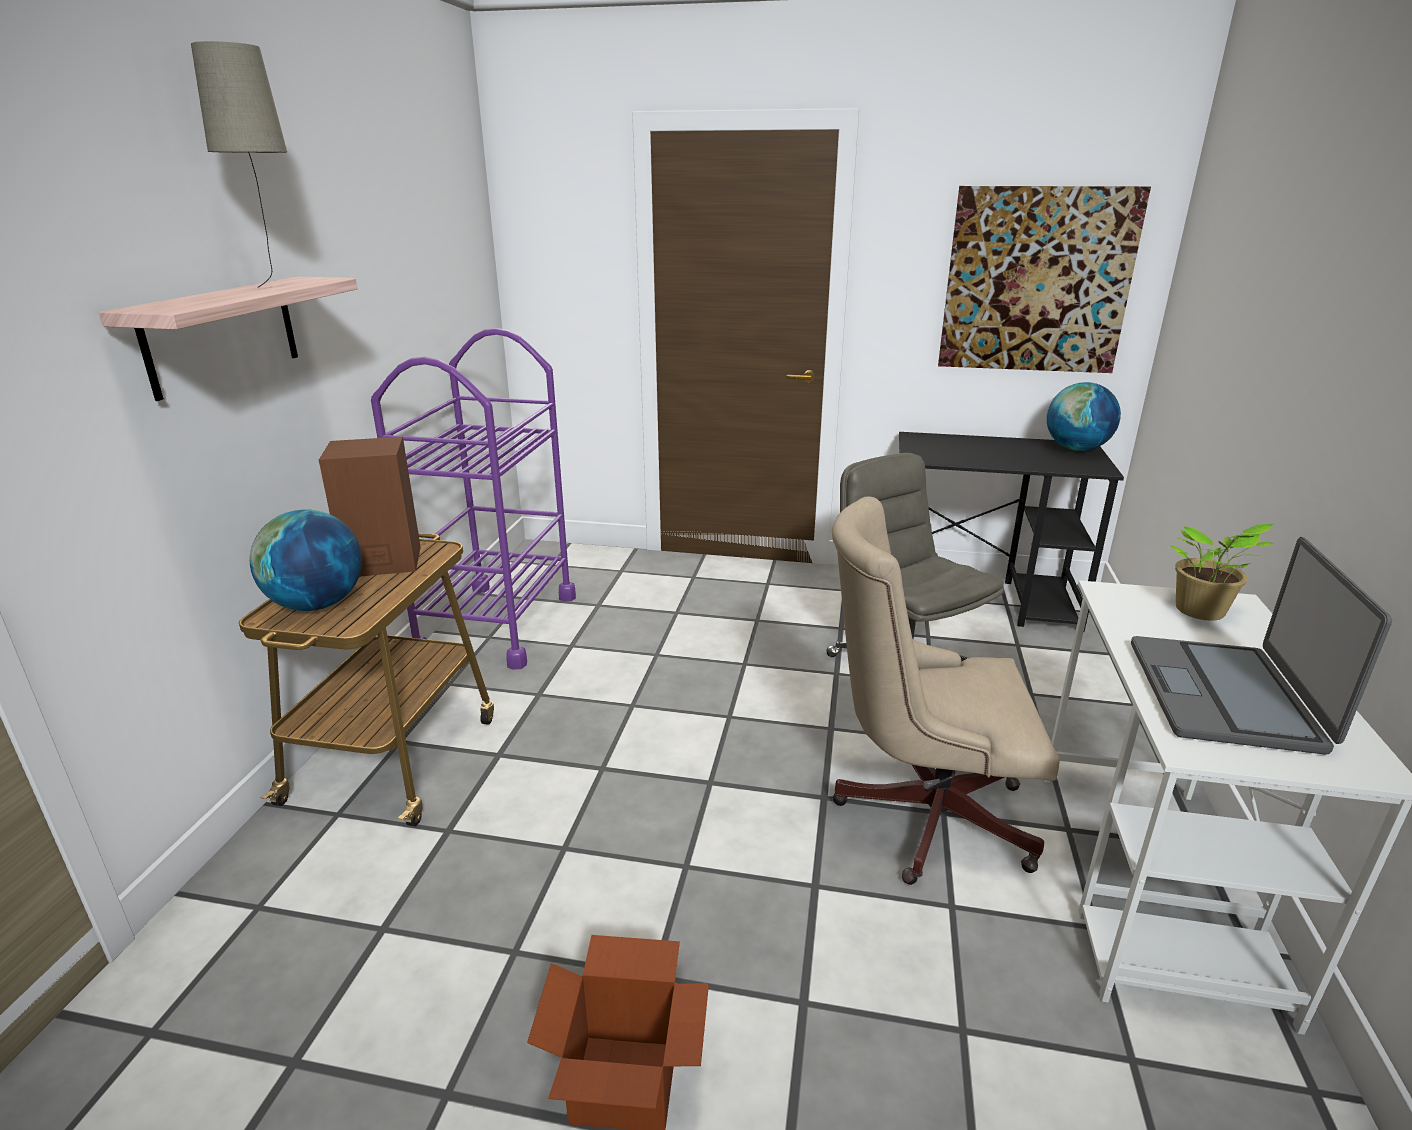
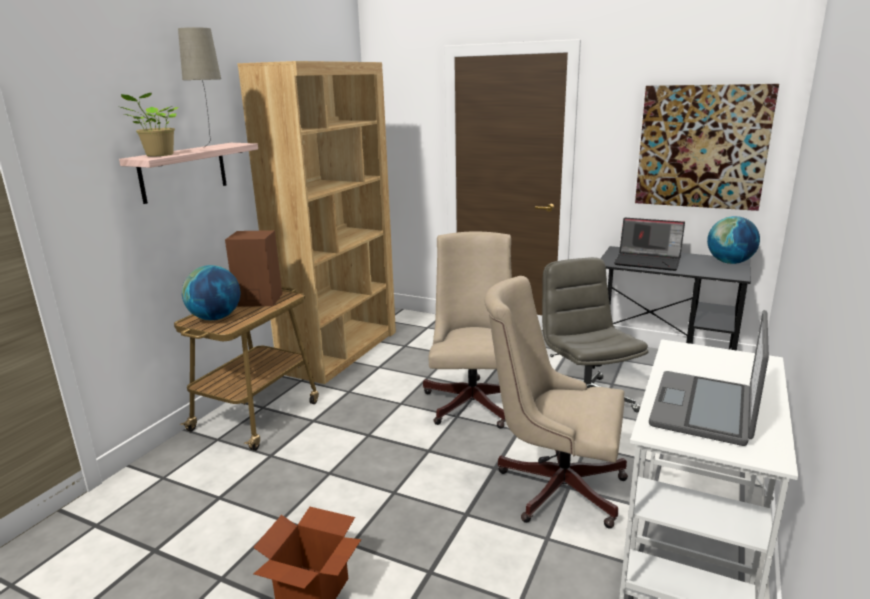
camera: 15 degrees right, 5 degrees down
purple cart [371,328,576,670] -> brown bookcase [237,61,396,384]
potted plant [1170,524,1274,621] -> potted plant moved to [120,93,178,156]
none -> beige office chair [423,231,512,429]
none -> laptop [614,218,685,271]

